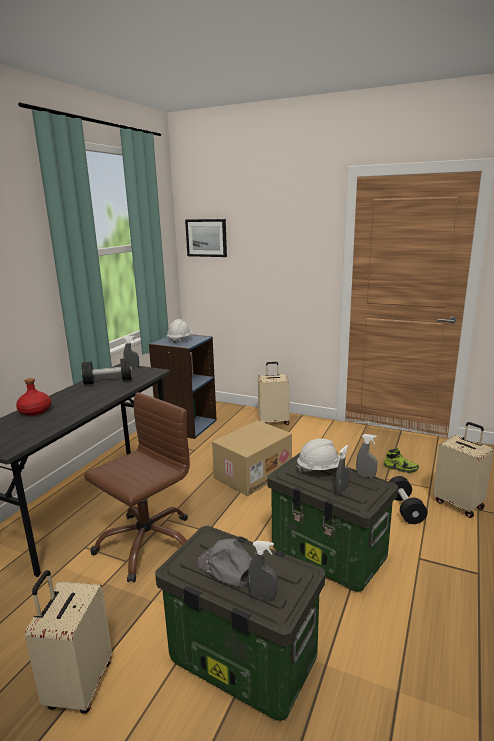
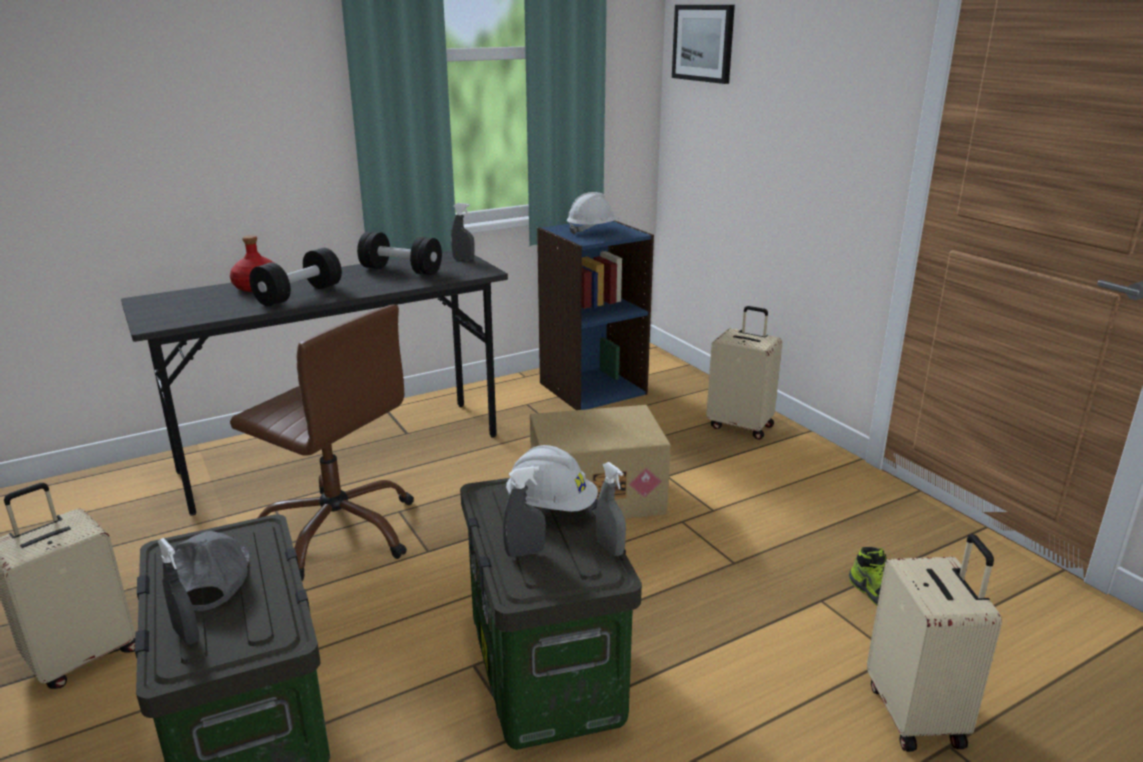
camera: 35 degrees right, 5 degrees up
brown office chair [84,392,190,582] -> brown office chair turned 45 degrees clockwise [230,304,414,581]
black dumbbell [389,476,428,524] -> black dumbbell moved to [249,248,342,306]

